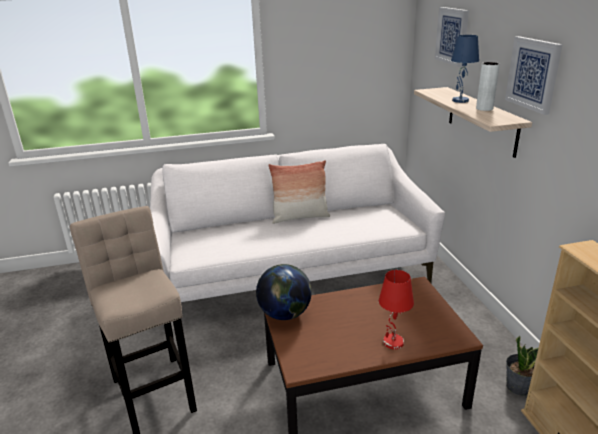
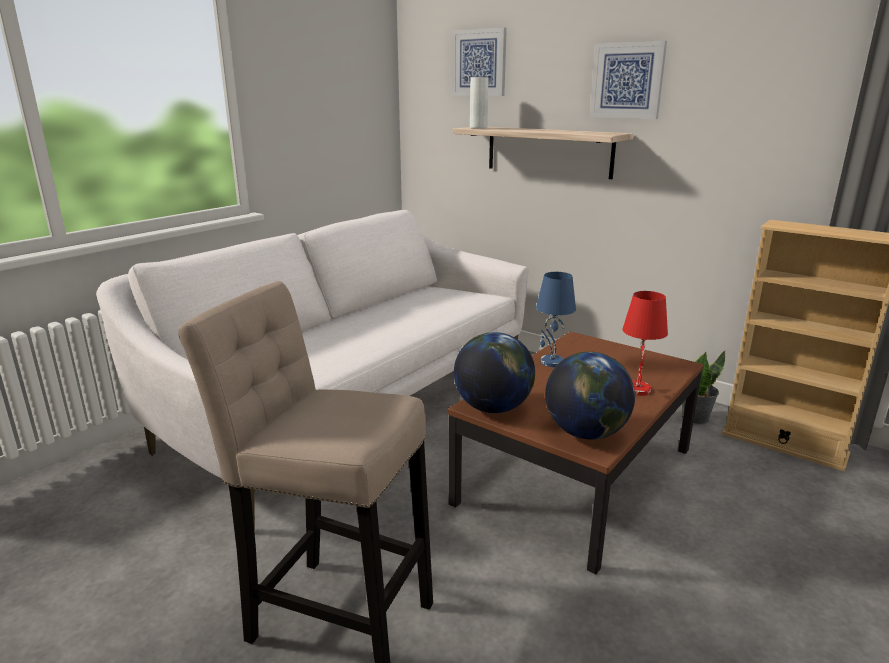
camera: 40 degrees left, 5 degrees down
pillow [268,160,330,224] -> none
blue table lamp [451,35,479,103] -> blue table lamp moved to [536,272,576,367]
white vase [476,62,500,111] -> white vase moved to [470,77,488,129]
none -> globe [545,352,635,439]

